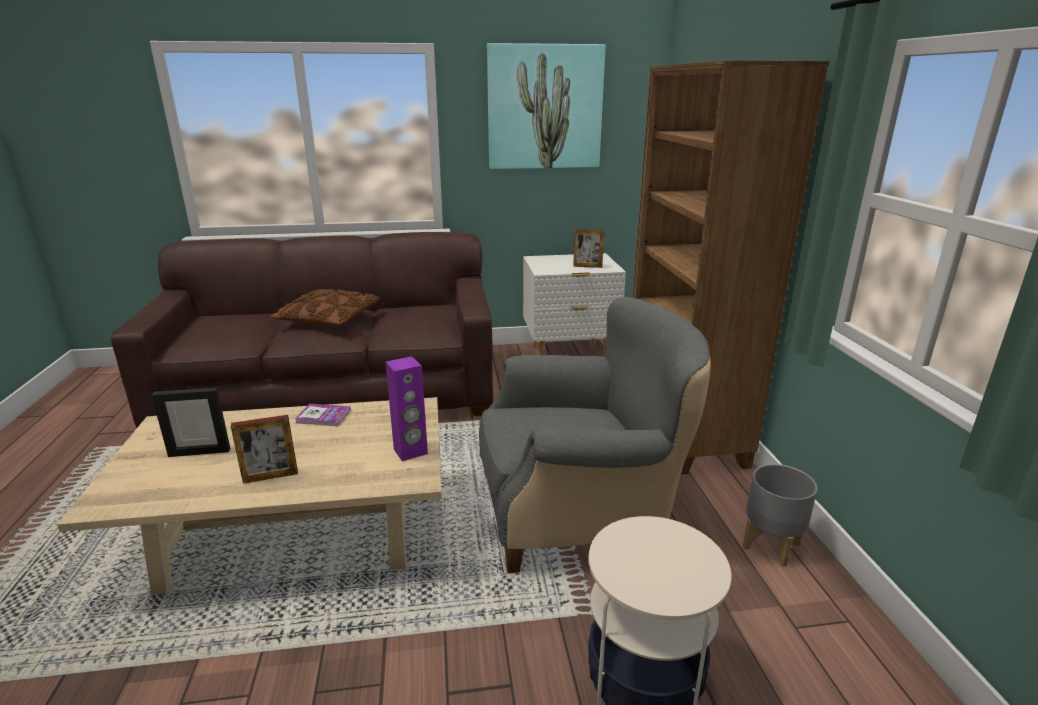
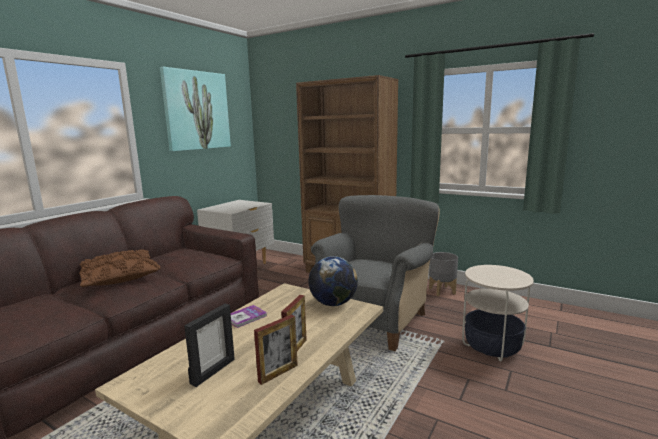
camera: 50 degrees left, 10 degrees down
purple speaker [386,356,428,461] -> globe [308,256,358,306]
picture frame [573,230,604,268] -> picture frame moved to [254,314,298,385]

